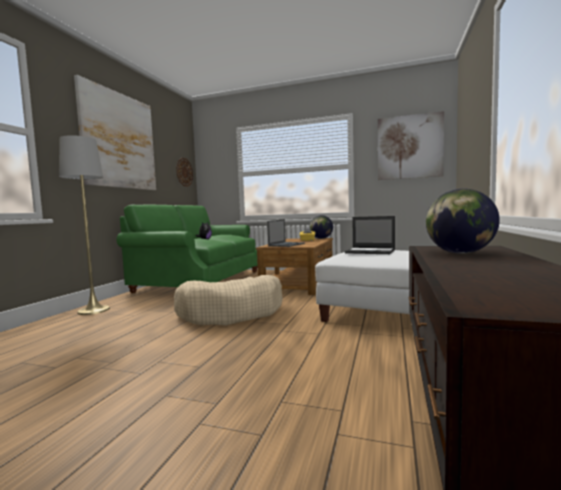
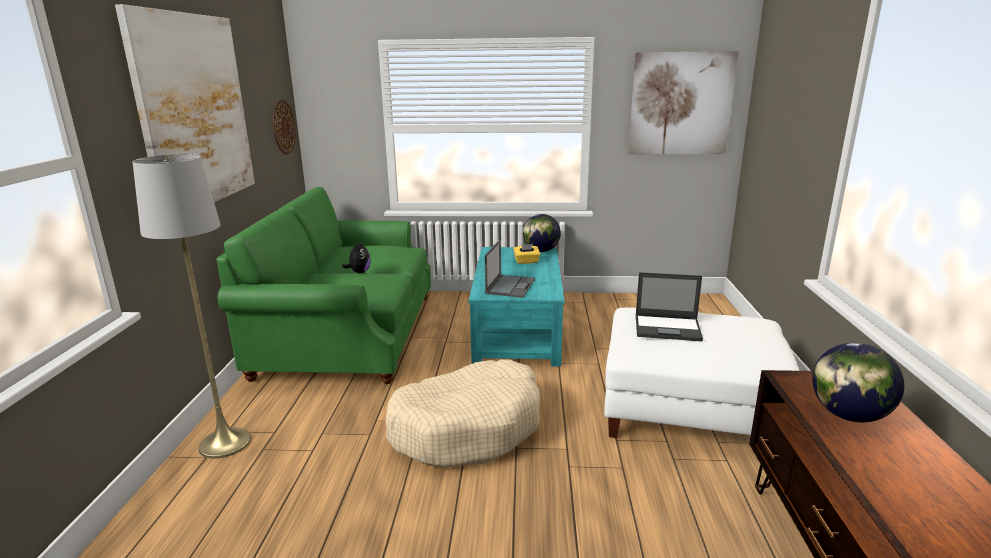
camera: 15 degrees left, 15 degrees up
brown coffee table [256,238,333,295] -> turquoise coffee table [468,247,565,367]

